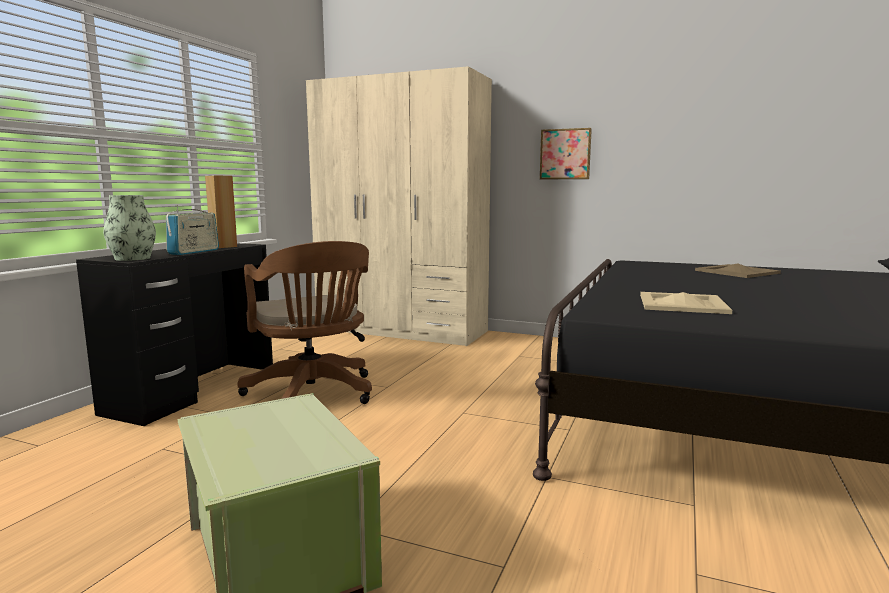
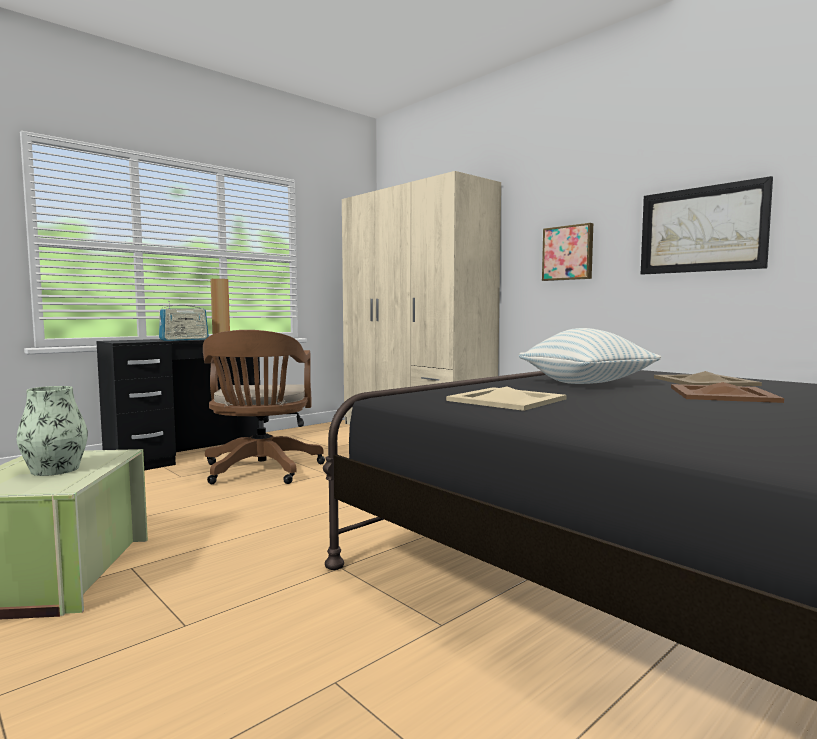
camera: 25 degrees right, 5 degrees down
vase [103,195,156,261] -> vase moved to [16,386,88,476]
none -> pillow [519,328,661,384]
none -> picture [641,176,773,275]
none -> brown tray [671,382,784,403]

